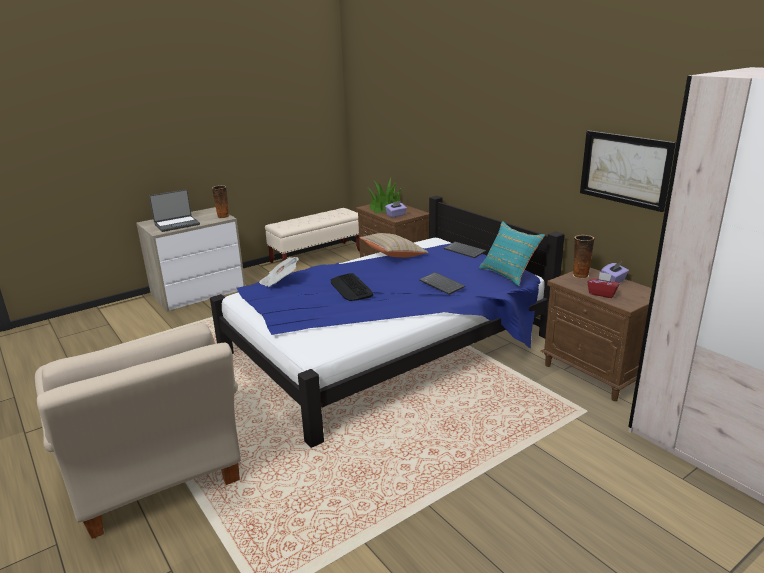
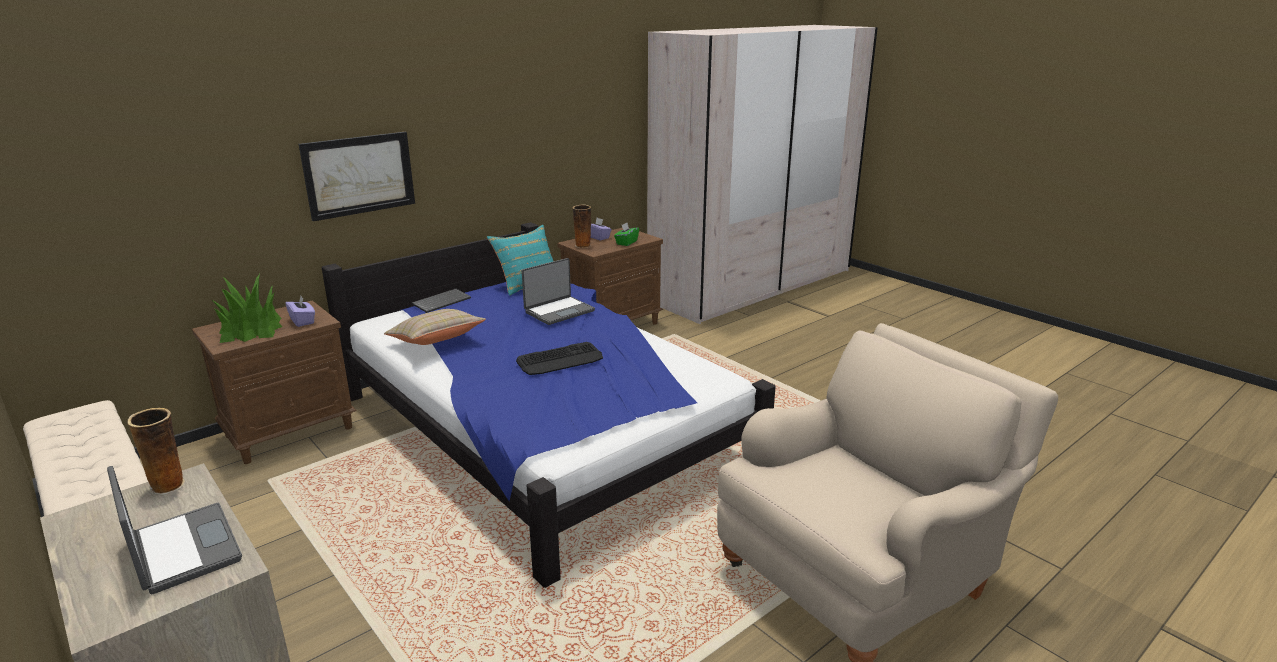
camera: 95 degrees left, 0 degrees up
newspaper [259,257,299,287] -> none
keyboard [419,272,465,295] -> laptop [522,258,595,325]
picture [580,130,676,212] -> picture moved to [299,132,415,221]
red tissue box [587,272,620,298] -> green tissue box [614,223,639,246]

